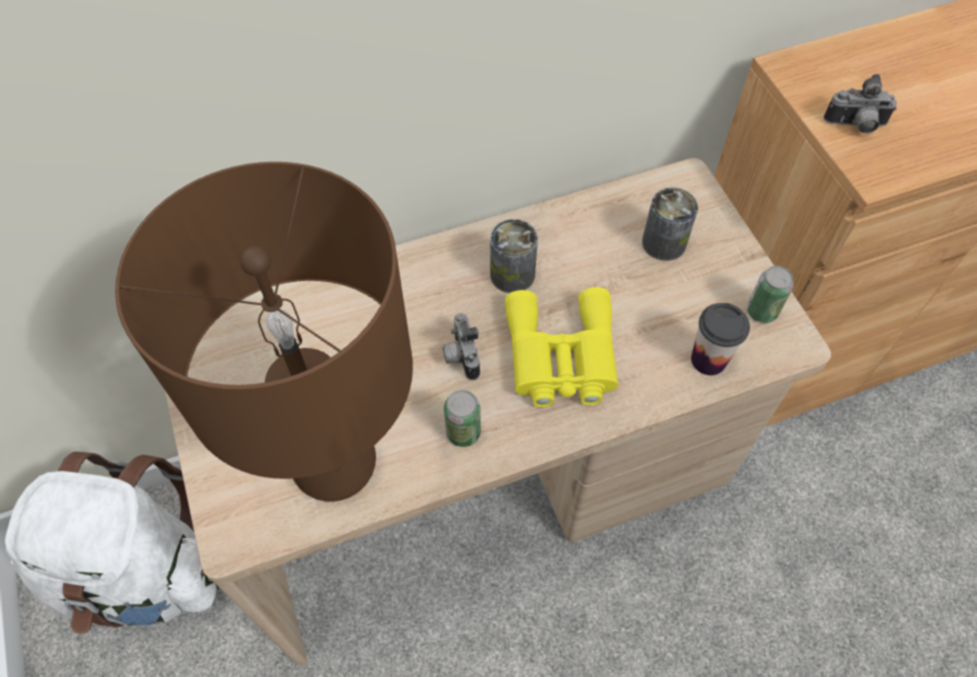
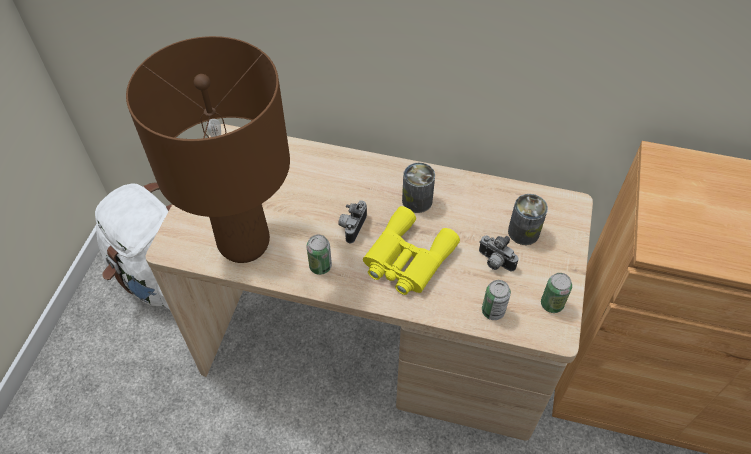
camera: 35 degrees right, 5 degrees down
cup [691,303,750,375] -> can [482,280,511,320]
camera [824,74,897,133] -> camera moved to [479,235,519,271]

